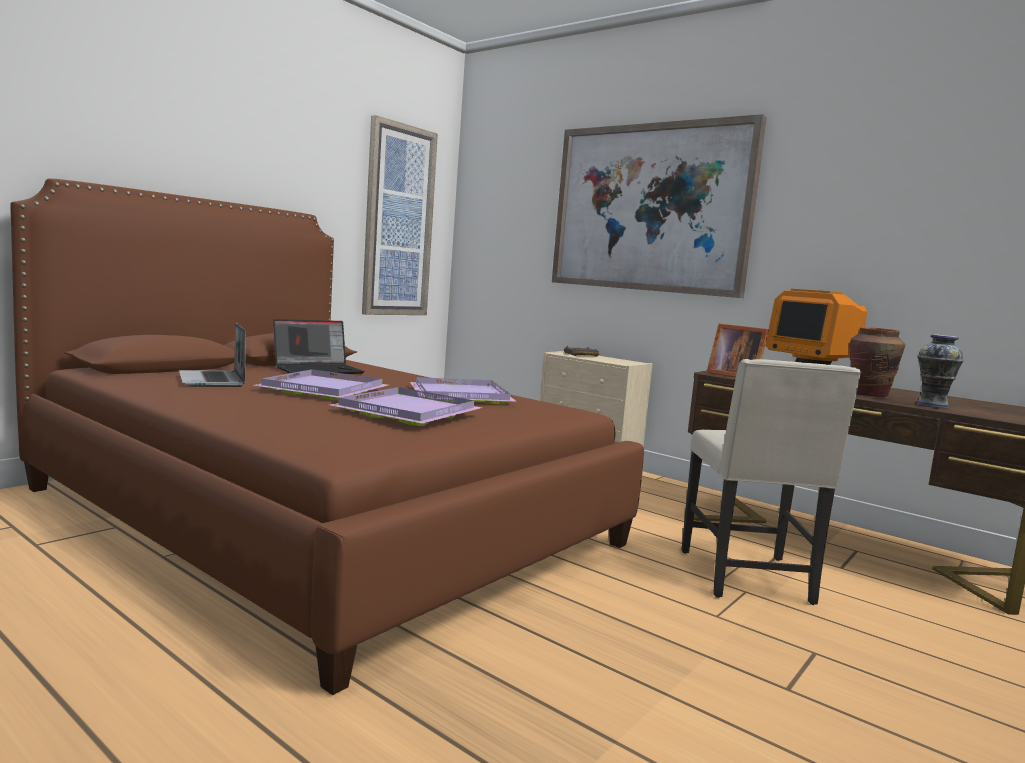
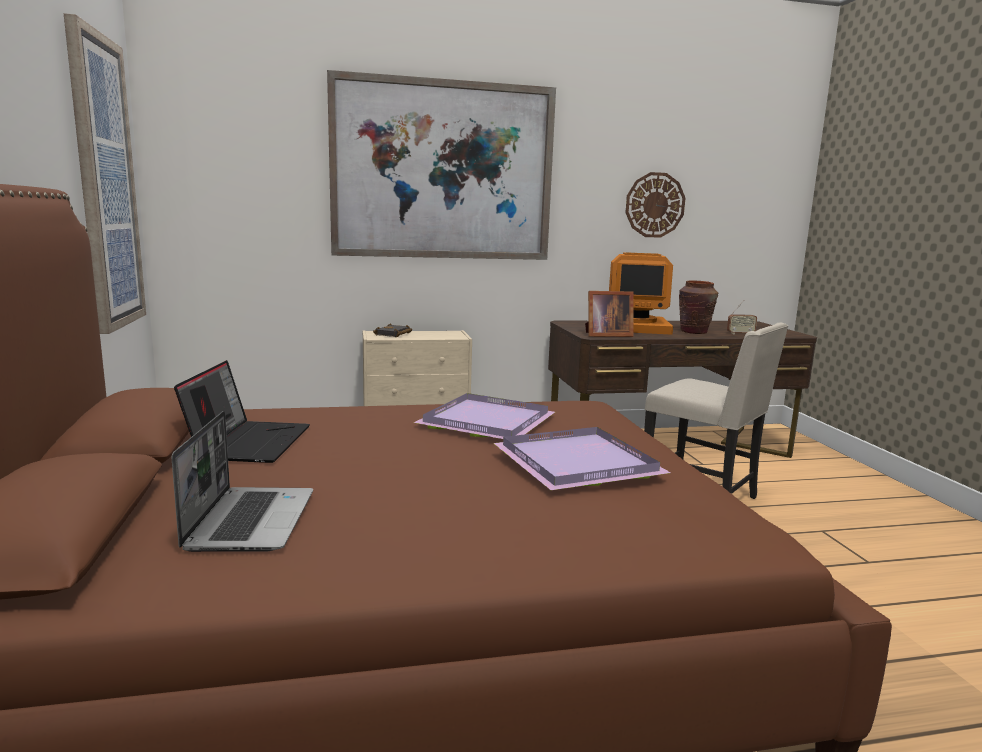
camera: 50 degrees left, 5 degrees up
laptop [179,323,246,387] -> laptop turned 105 degrees counterclockwise [172,411,313,552]
purple tray [253,369,388,400] -> none
vase [917,334,964,409] -> radio [727,300,757,334]
none -> wall clock [625,172,685,238]

